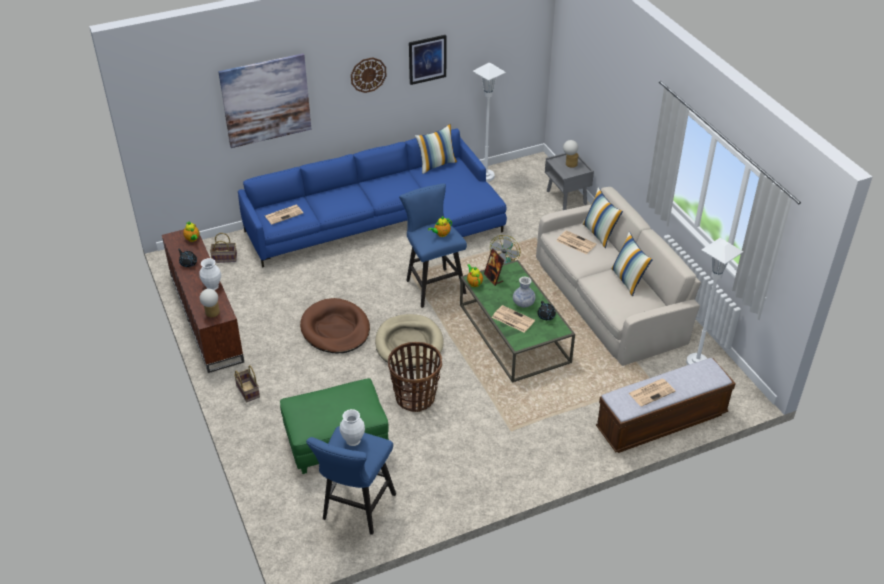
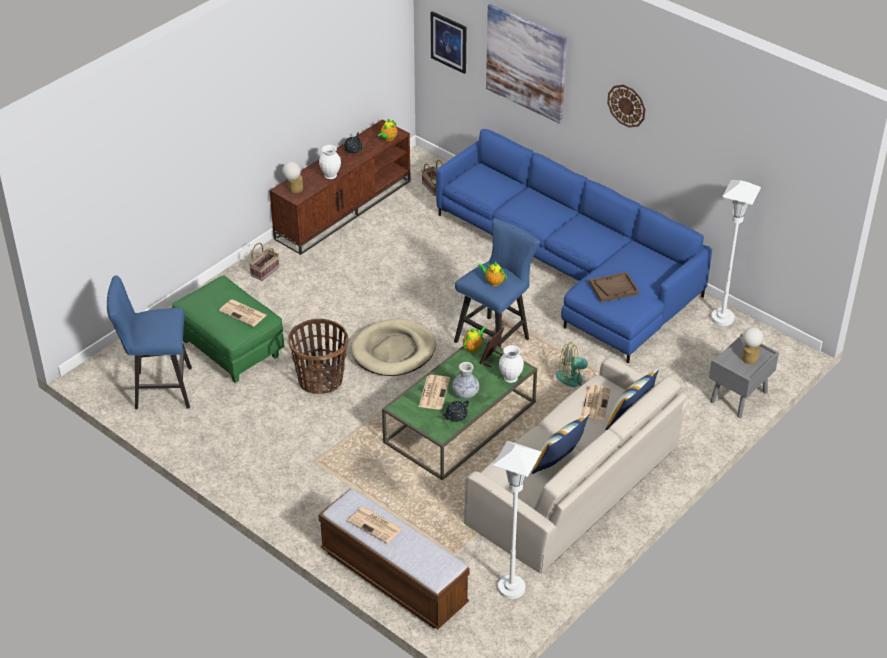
camera: 65 degrees right, 0 degrees up
newspaper [265,205,303,224] -> newspaper moved to [219,300,266,327]
brown dog bed [300,298,370,353] -> none
white vase [339,409,365,446] -> white vase moved to [499,345,524,383]
picture [409,35,446,85] -> picture moved to [431,11,467,74]
pillow [415,124,457,174] -> none
none -> brown tray [589,272,639,302]

